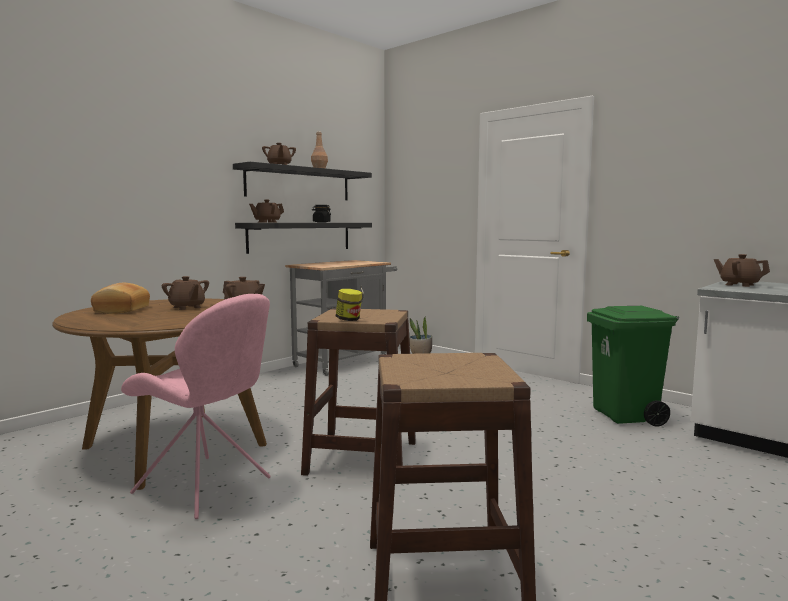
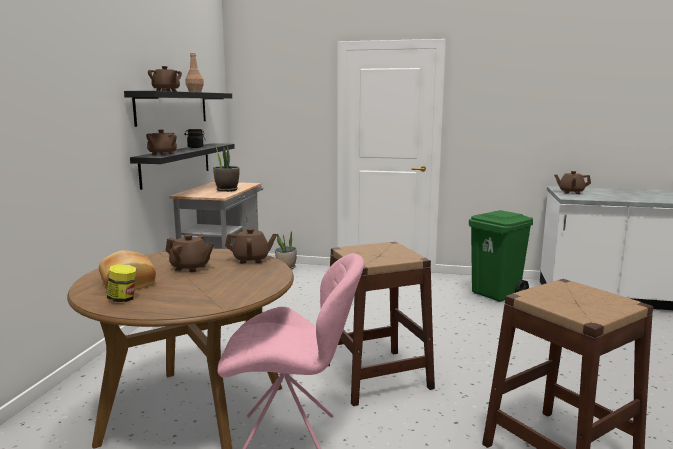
camera: 30 degrees left, 5 degrees up
jar [336,289,363,321] -> jar moved to [107,264,136,302]
none -> potted plant [213,142,240,192]

